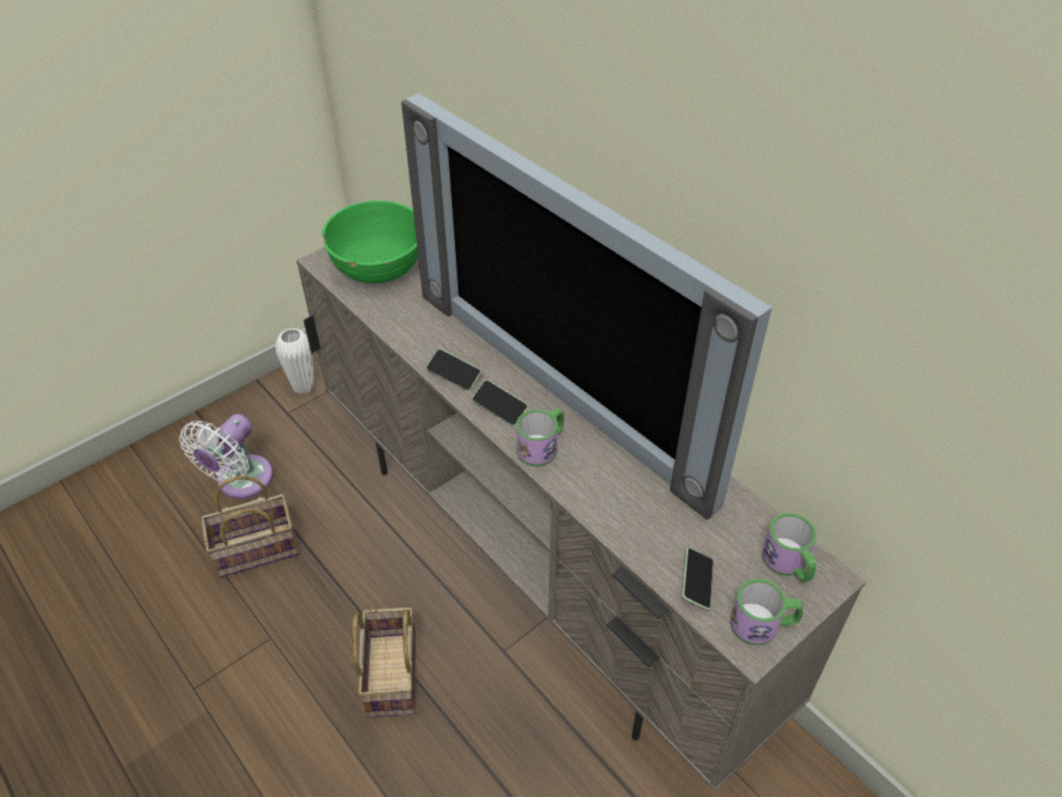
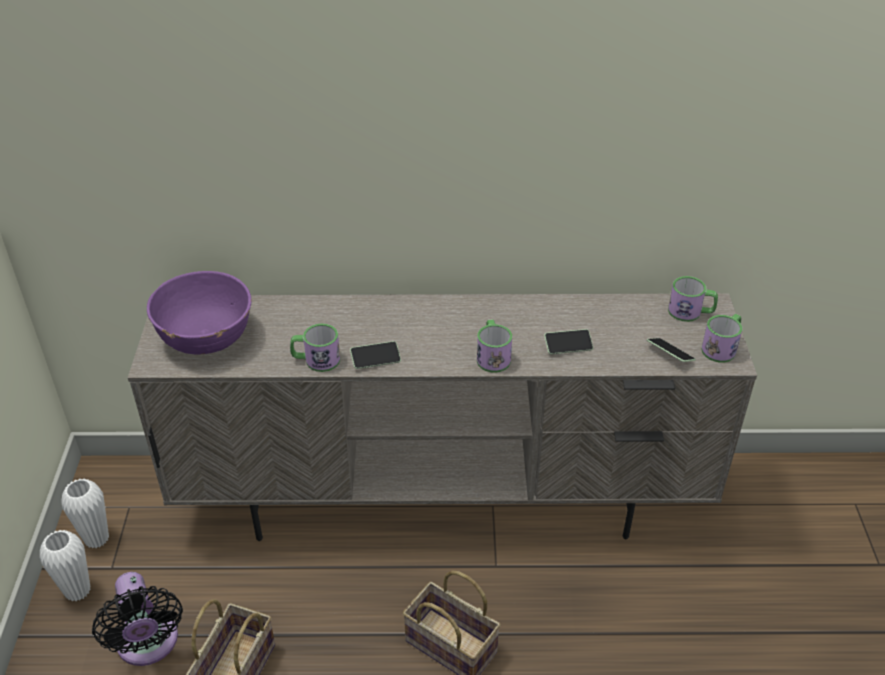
camera: 50 degrees left, 5 degrees down
white fan [179,414,273,499] -> black fan [92,572,183,666]
green bowl [322,200,418,283] -> purple bowl [147,271,252,355]
television [401,94,772,520] -> none
phone [472,380,528,426] -> phone moved to [544,329,593,354]
none -> white vase [40,530,90,601]
none -> mug [290,324,340,372]

